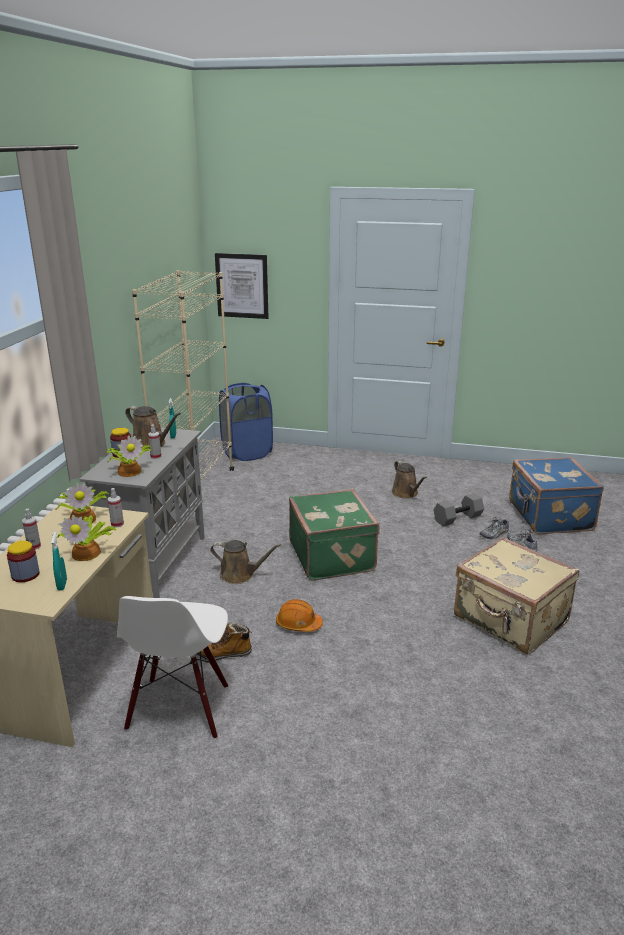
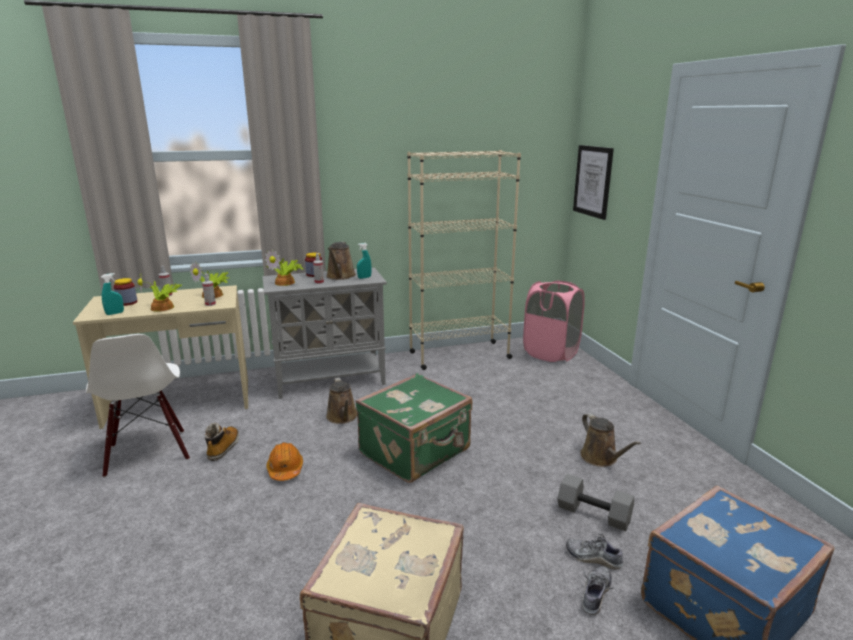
camera: 60 degrees right, 5 degrees down
white chair [117,596,228,739] -> white chair turned 90 degrees counterclockwise [86,334,190,477]
boot [195,623,252,661] -> boot turned 45 degrees clockwise [205,423,239,461]
blue laundry basket [219,383,273,461] -> pink laundry basket [523,280,585,362]
brown watering can [392,460,427,499] -> brown watering can turned 60 degrees counterclockwise [580,413,641,467]

